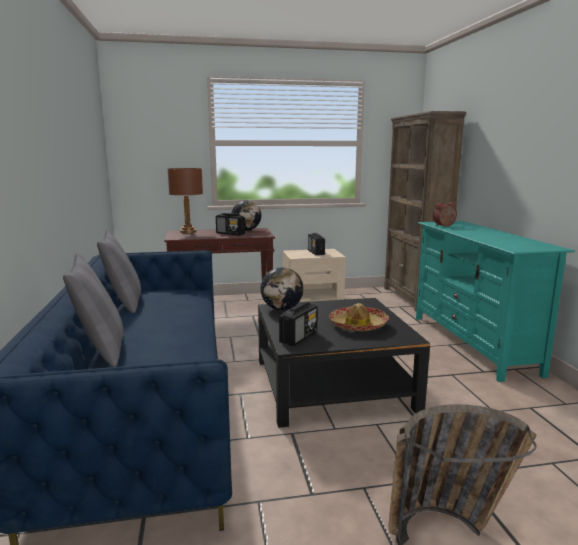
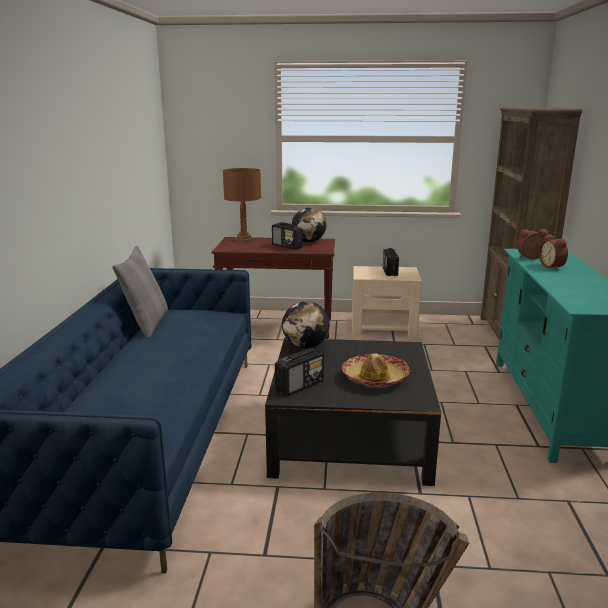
camera: 15 degrees right, 5 degrees up
grey pillow [63,253,123,367] -> none
none -> alarm clock [539,234,568,270]

